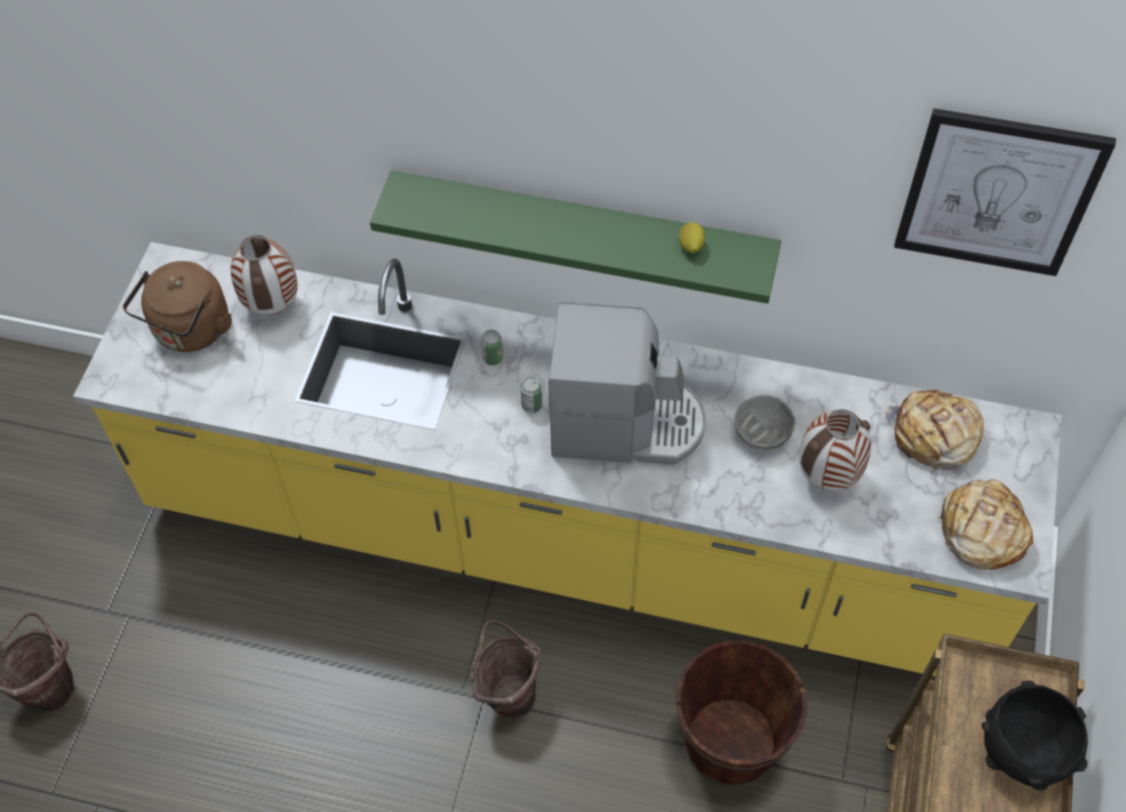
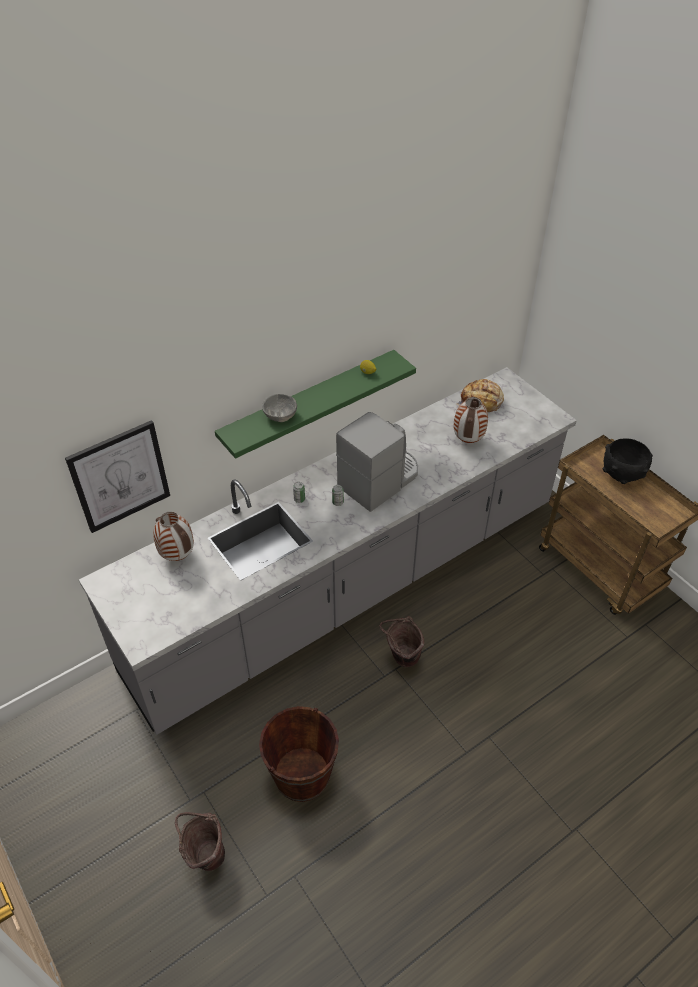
camera: 50 degrees left, 10 degrees down
yellow counter [73,242,1062,676] -> grey counter [79,367,577,735]
brown kettle [123,261,232,352] -> none
brown bucket [676,640,807,787] -> brown bucket moved to [259,706,339,802]
grey bowl [734,395,795,451] -> grey bowl moved to [262,394,297,422]
picture [894,108,1116,276] -> picture moved to [65,420,170,533]
bread [937,478,1033,570] -> none

